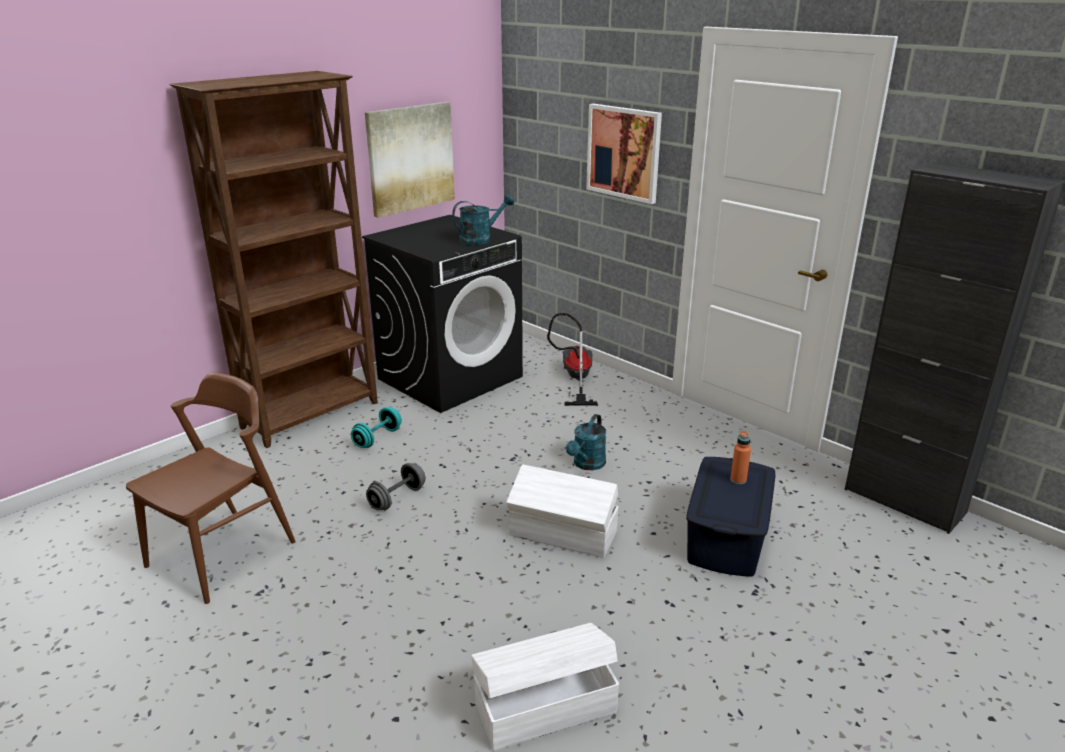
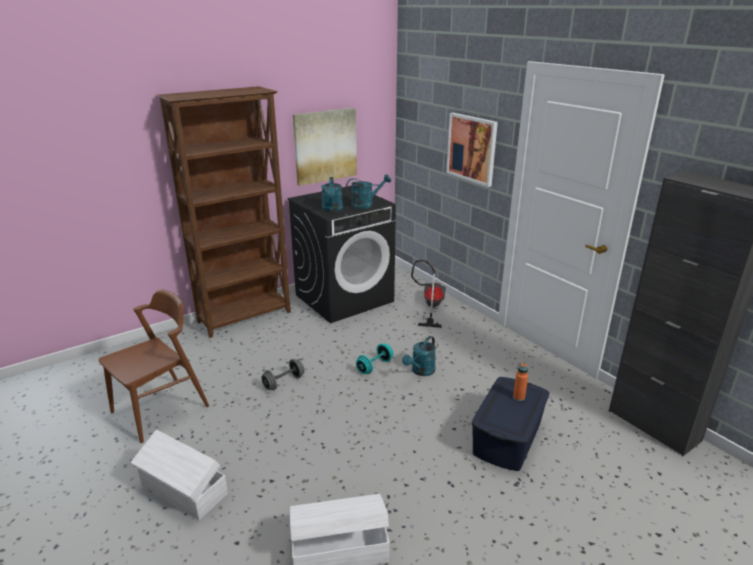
camera: 10 degrees right, 0 degrees up
turquoise dumbbell [351,407,402,448] -> turquoise dumbbell moved to [356,344,393,374]
white storage box [506,464,619,558] -> white storage box moved to [131,430,228,520]
none -> turquoise watering can [321,177,343,212]

